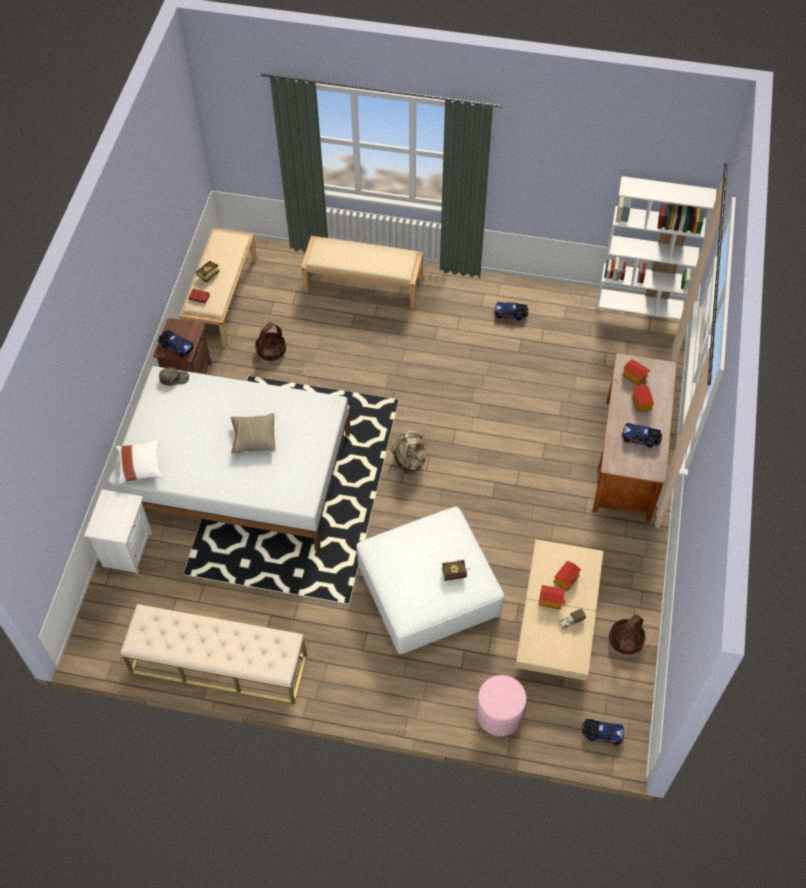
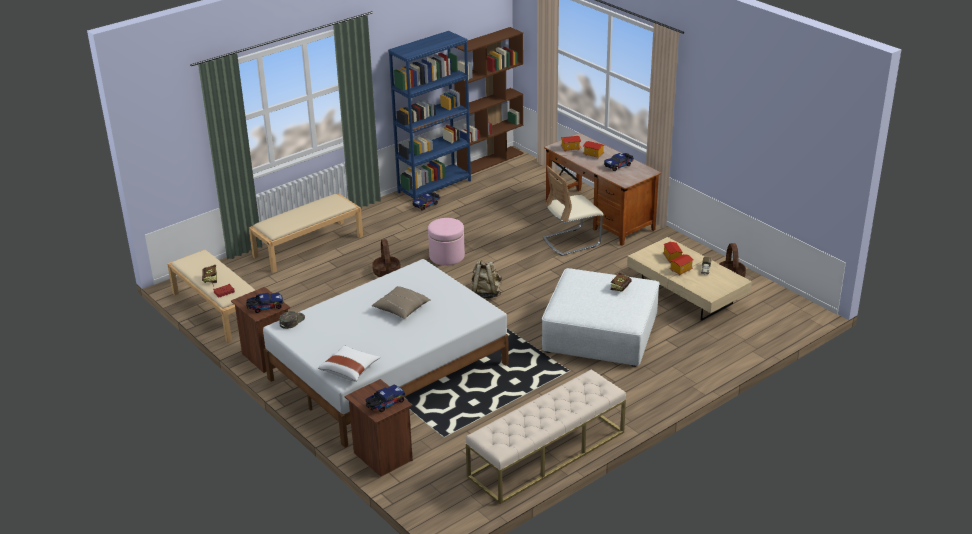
camera: 50 degrees left, 25 degrees down
white nightstand [84,489,152,574] -> brown nightstand [345,379,413,477]
basket [255,322,286,361] -> basket moved to [372,239,401,277]
pink ottoman [476,675,527,736] -> pink ottoman moved to [428,218,465,266]
toy truck [582,719,624,745] -> toy truck moved to [365,385,405,412]
white bookcase [597,176,717,320] -> brown bookcase [454,27,523,174]
none -> blue bookcase [388,31,471,200]
none -> beige chair [543,165,603,256]

